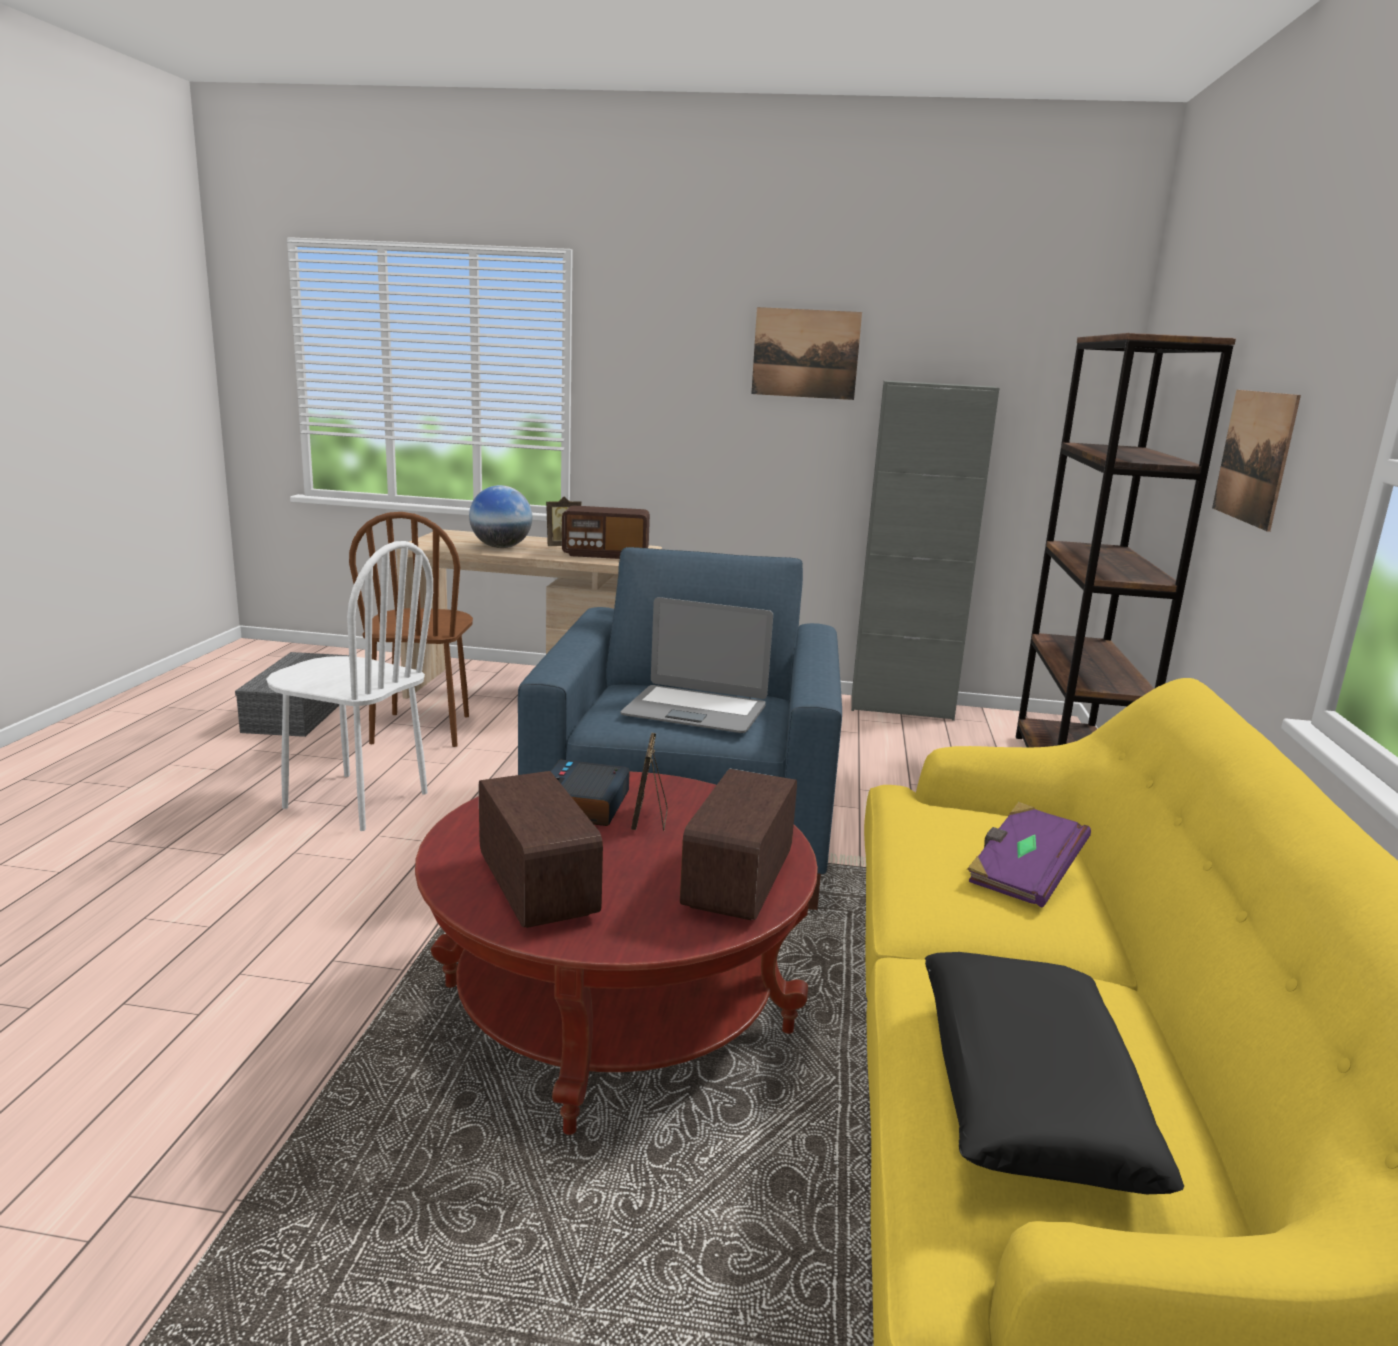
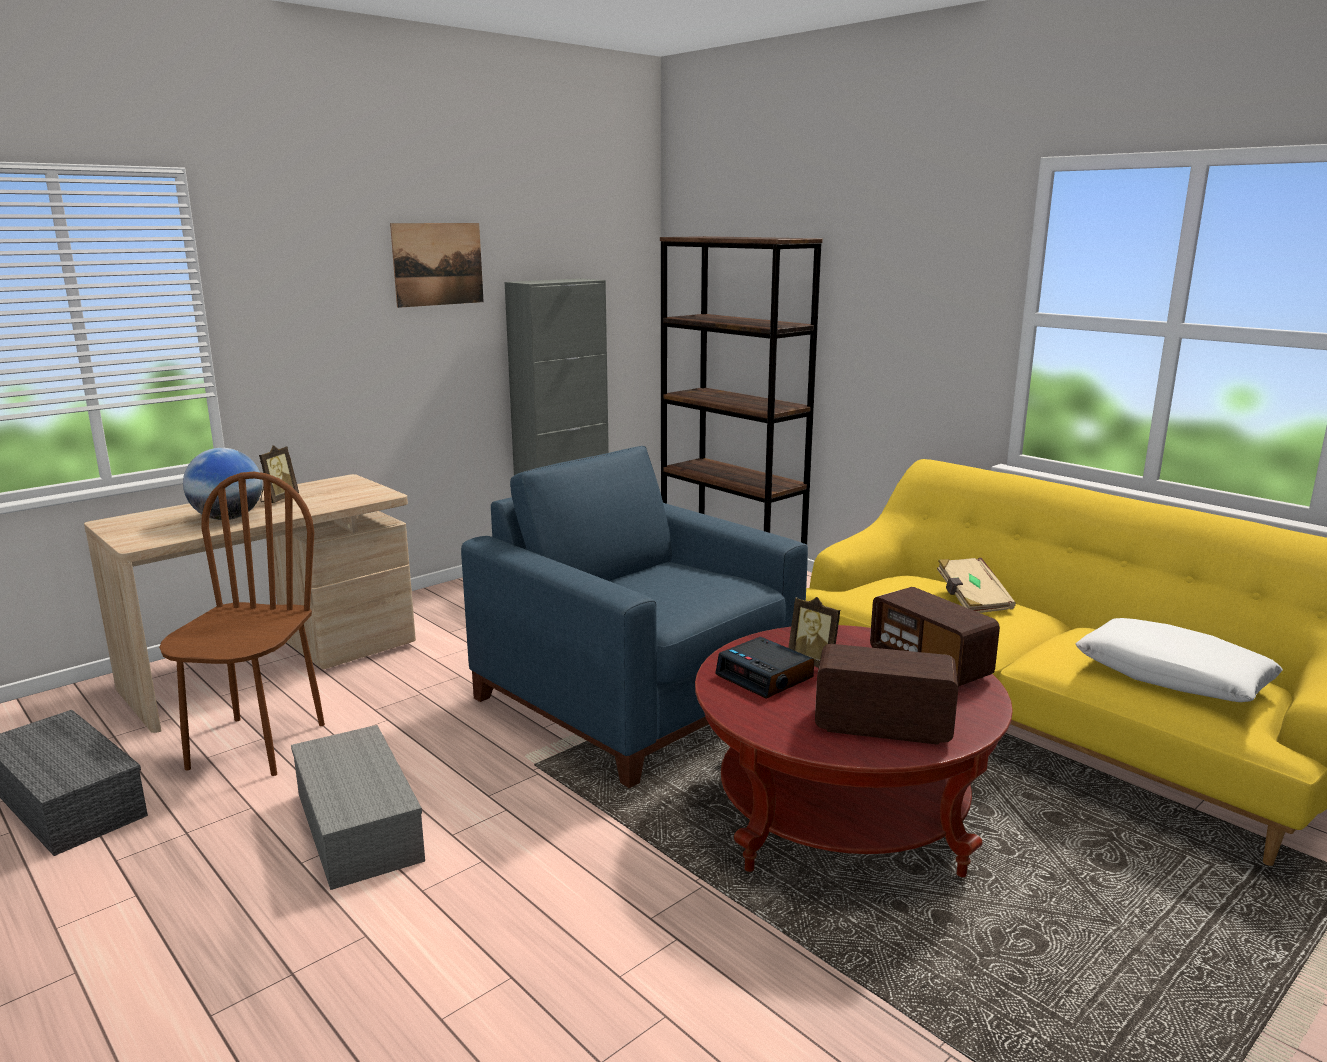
camera: 50 degrees left, 0 degrees up
white chair [266,541,433,831] -> grey storage box [291,725,425,890]
brown chair [349,512,473,747] -> brown chair turned 120 degrees counterclockwise [159,472,325,776]
radio [562,505,650,559] -> none
laptop [621,597,773,733] -> none
black pillow [925,952,1184,1194] -> white pillow [1075,618,1283,702]
purple book [967,802,1091,907] -> beige book [937,558,1016,613]
picture [1212,390,1301,532] -> none

